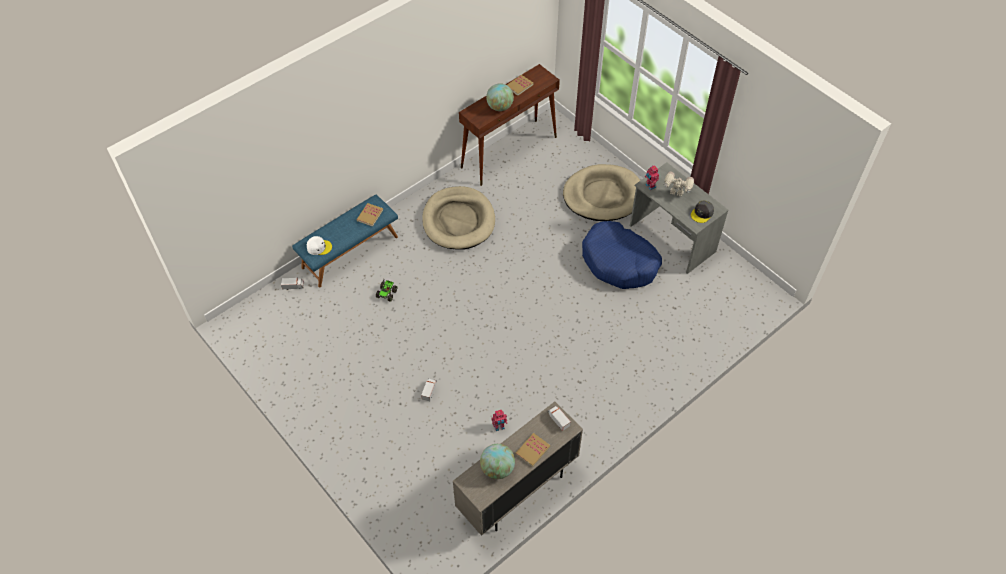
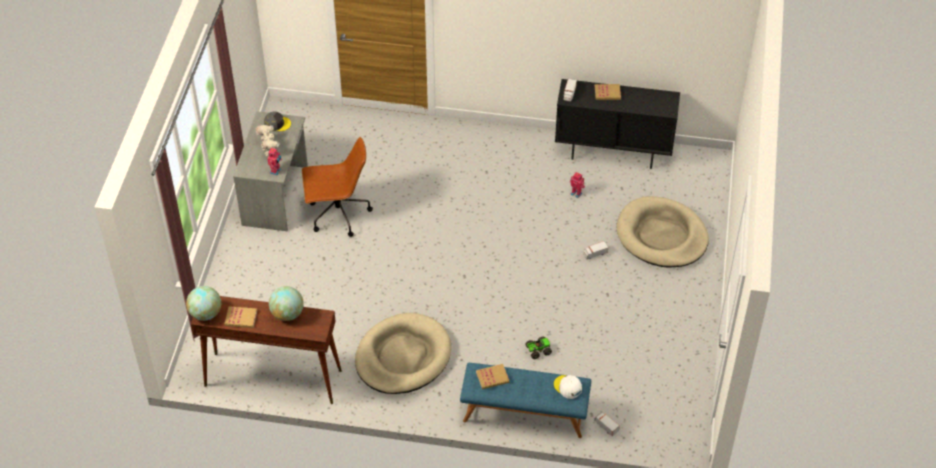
camera: 130 degrees left, 5 degrees down
beige cabinet [453,402,583,536] -> black cabinet [555,79,680,169]
globe [480,444,515,479] -> globe moved to [186,286,221,321]
beige dog bed [563,164,640,221] -> beige dog bed moved to [617,196,709,268]
blue dog bed [582,221,662,289] -> brown office chair [302,137,373,237]

